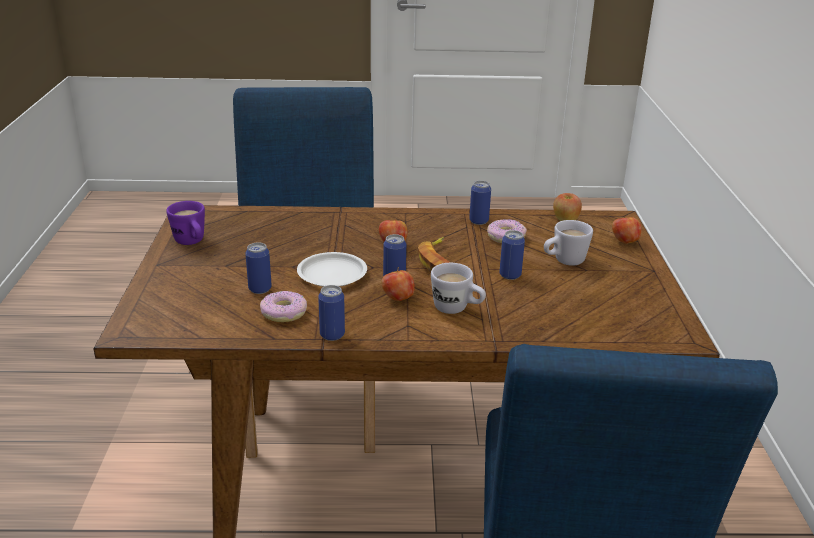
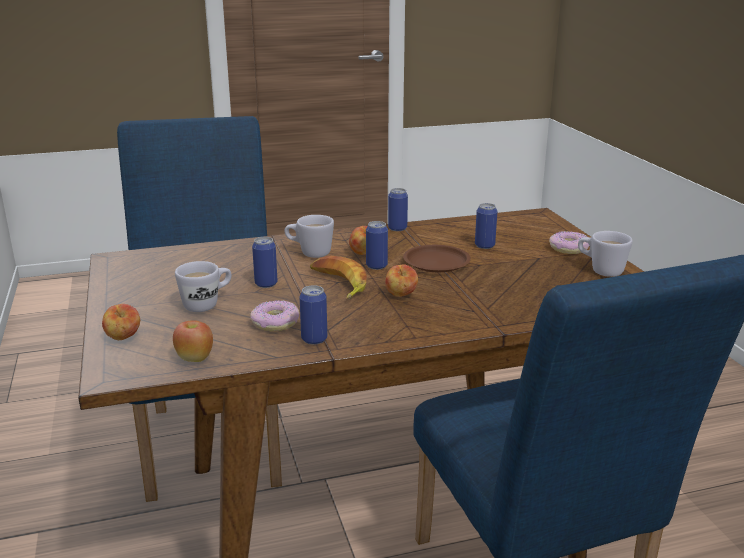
camera: 165 degrees right, 5 degrees down
purple mug [166,201,205,245] -> white mug [578,231,633,277]
donut [260,291,307,322] -> donut moved to [549,231,589,254]
white plate [297,252,367,287] -> brown plate [403,245,471,272]

